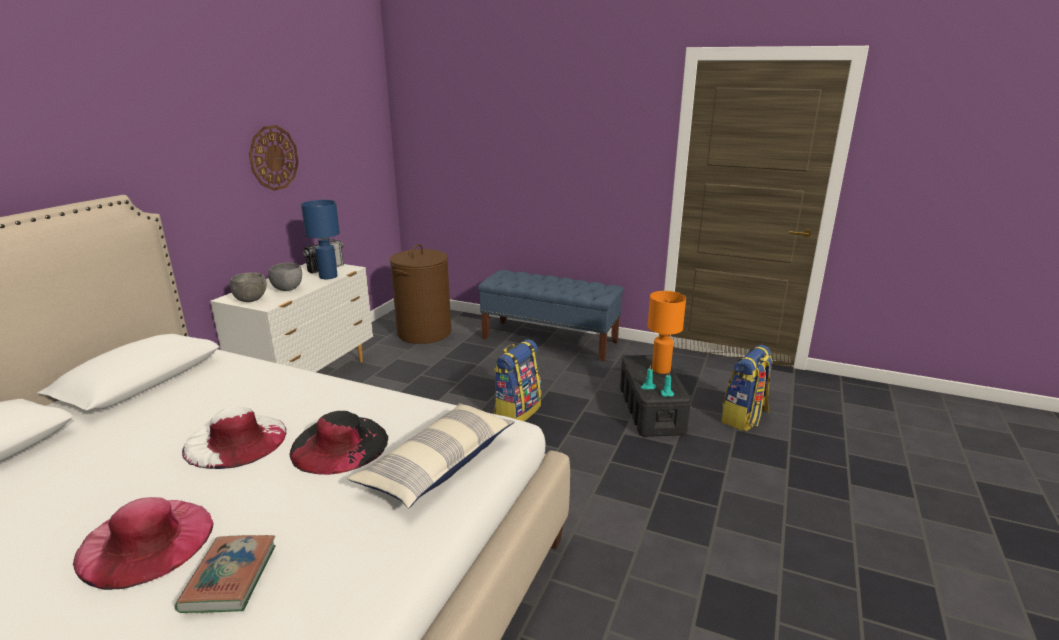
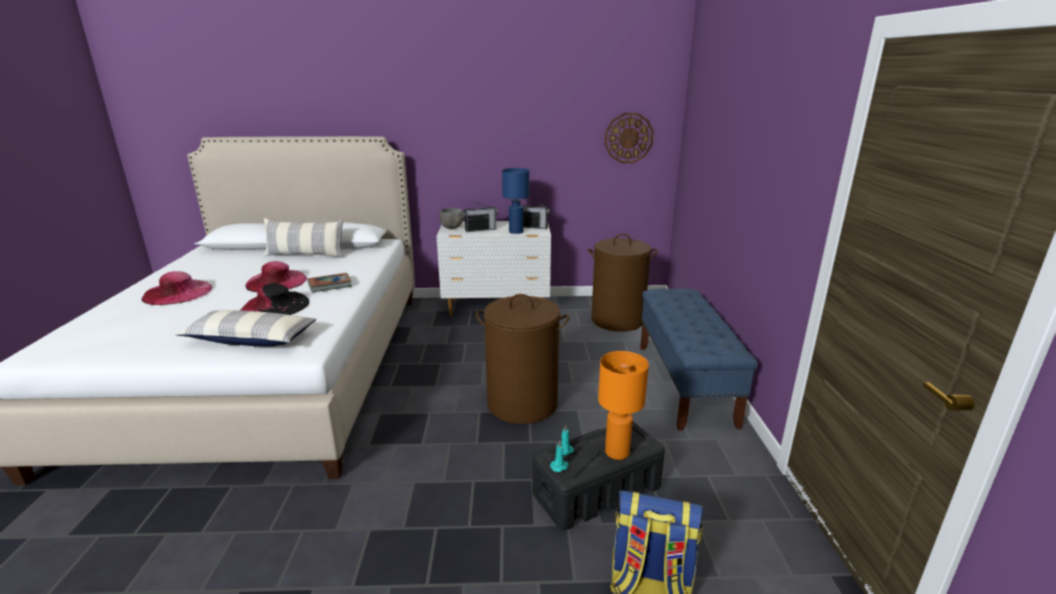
camera: 65 degrees right, 0 degrees up
book [175,535,276,613] -> book moved to [307,273,352,292]
white hat [182,406,286,469] -> pink hat [245,261,307,292]
wall clock [249,125,299,191] -> wall clock moved to [605,113,654,163]
grey bowl [268,263,302,291] -> radio [462,201,498,232]
backpack [493,339,542,421] -> brown laundry basket [476,294,570,424]
none -> pillow [264,218,343,258]

